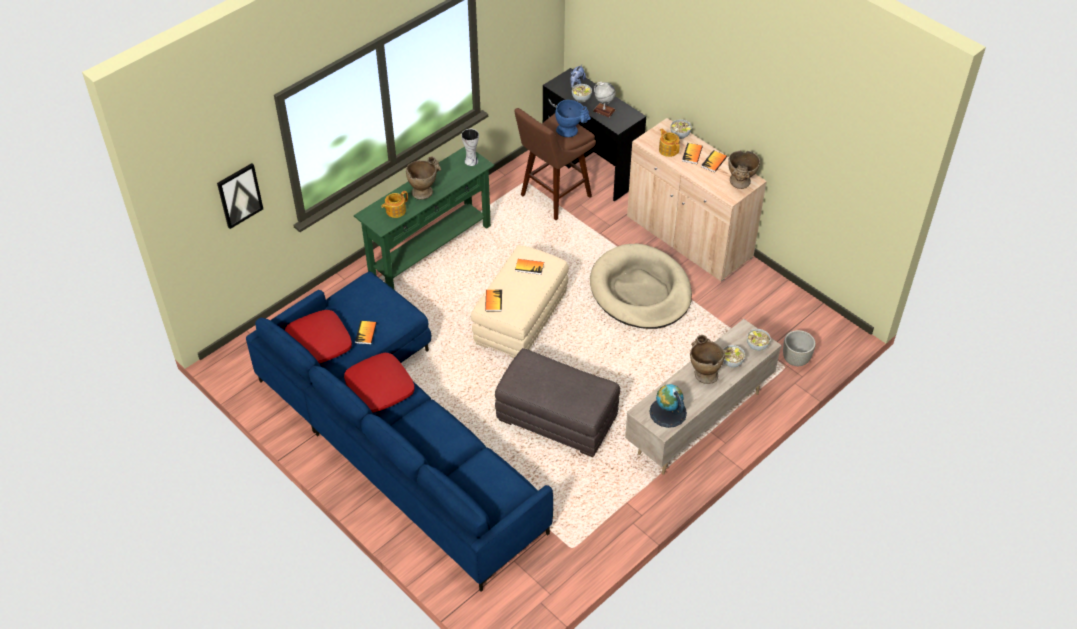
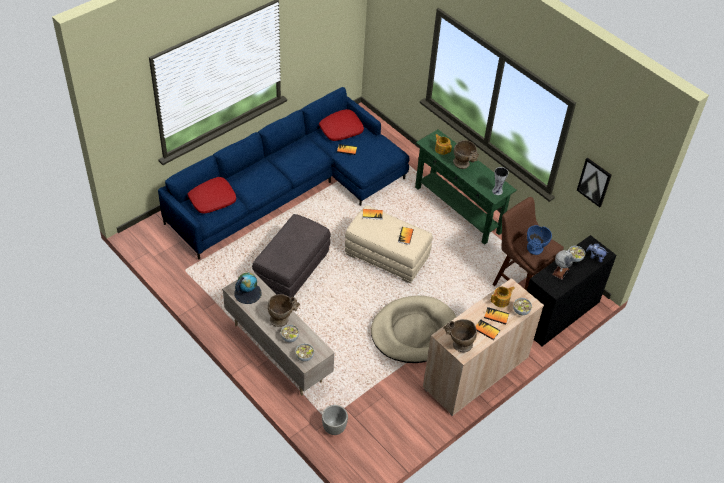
camera: 90 degrees right, 0 degrees up
picture [217,163,263,229] -> picture moved to [577,158,611,207]
red pillow [344,353,415,413] -> red pillow moved to [187,177,236,214]

